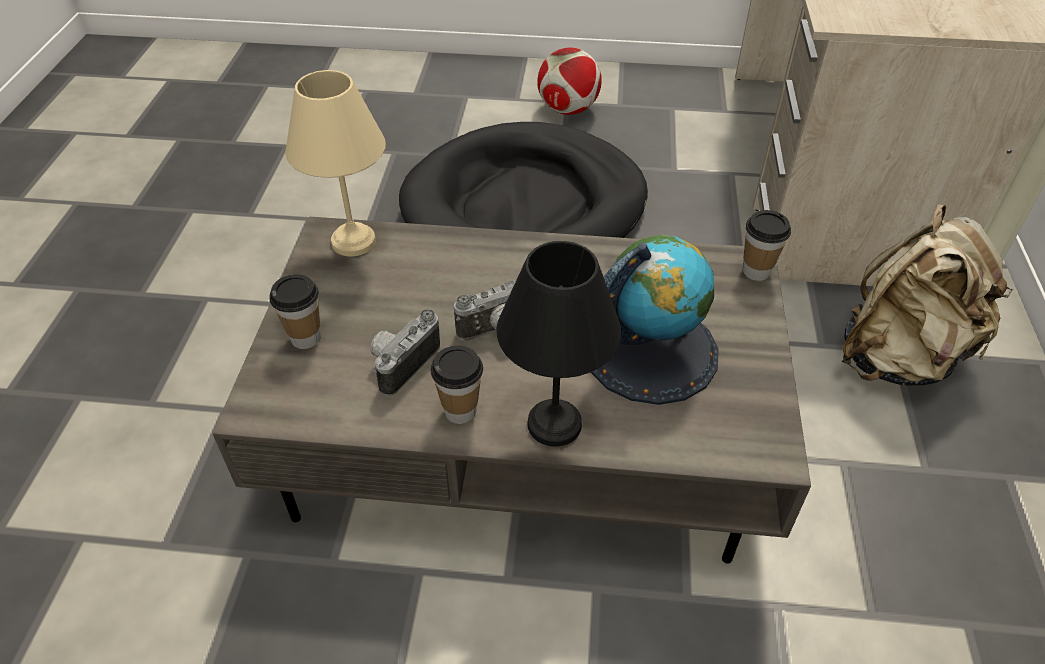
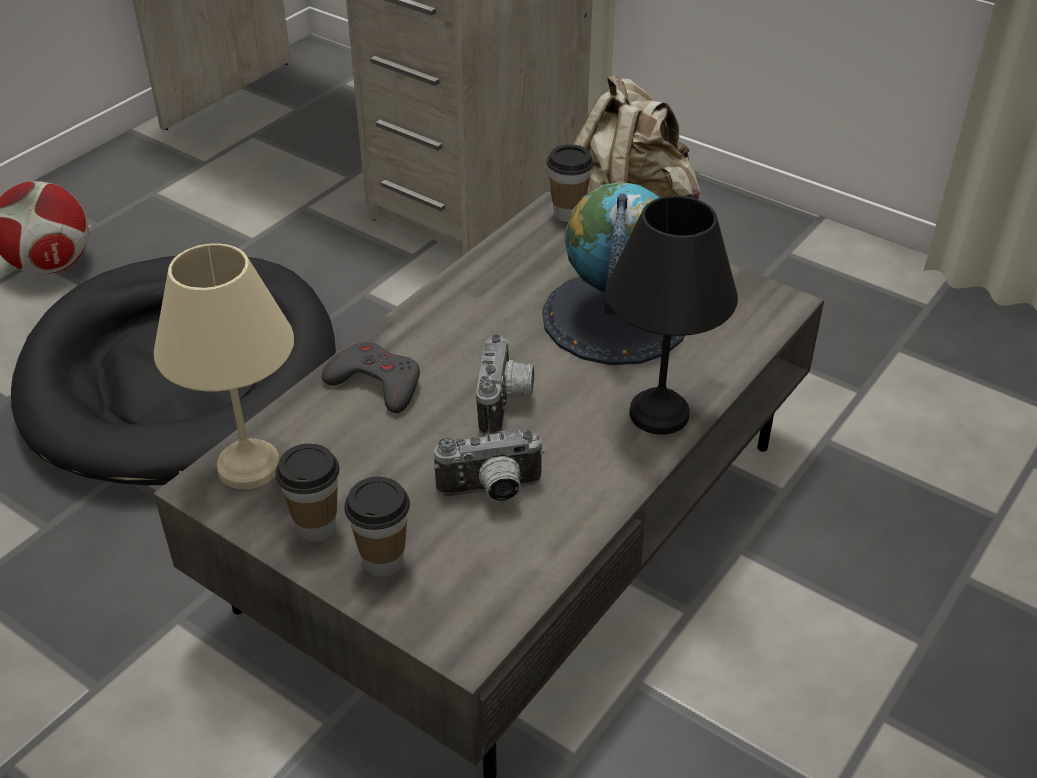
camera: 60 degrees left, 5 degrees down
camera [370,309,440,396] -> camera turned 75 degrees counterclockwise [434,429,545,502]
cup [431,345,483,424] -> cup moved to [275,443,340,542]
none -> grey game controller [322,342,420,413]

